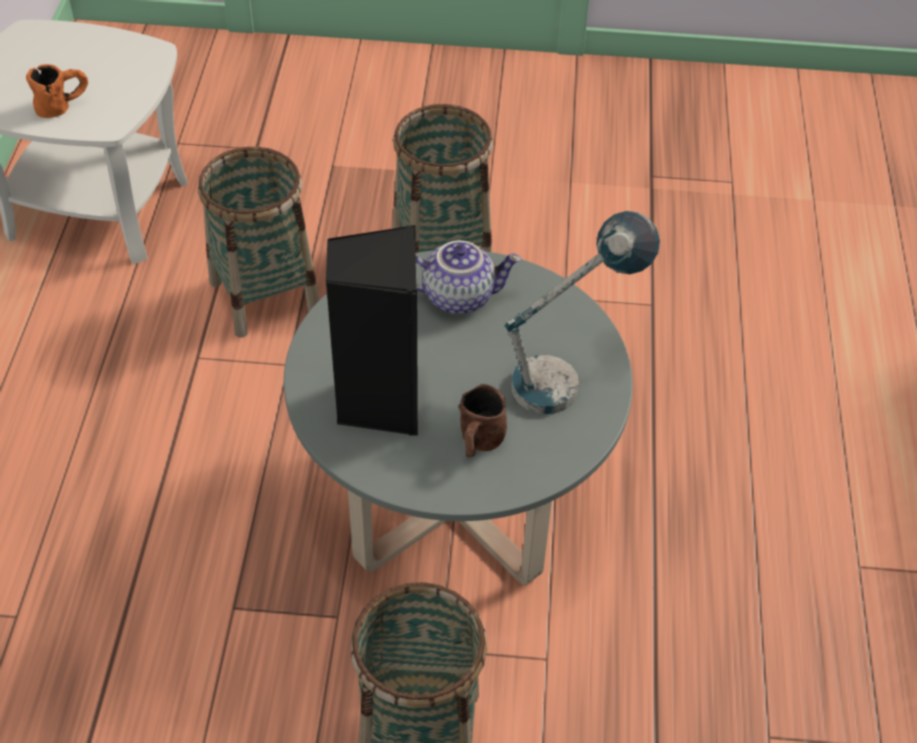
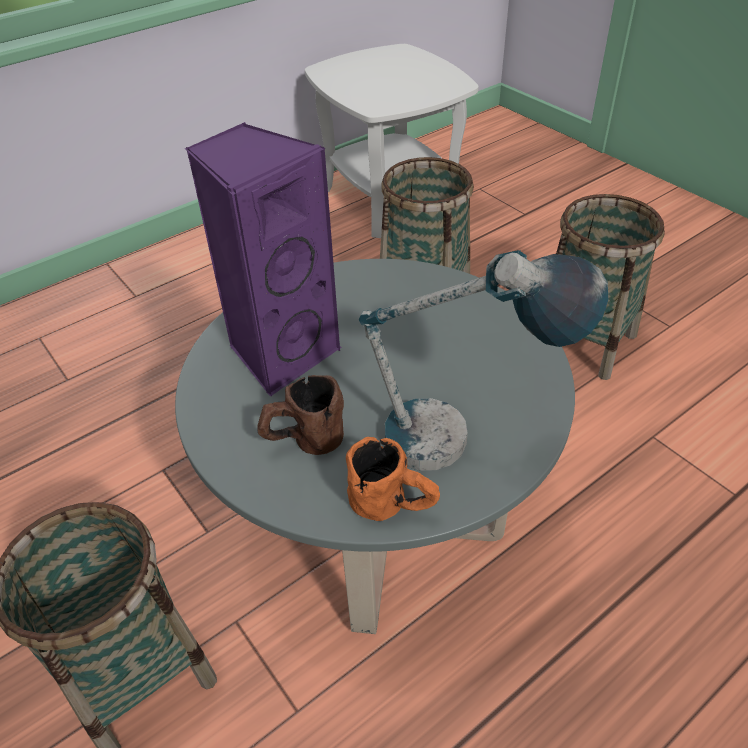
camera: 50 degrees right, 5 degrees down
orange mug [26,64,88,118] -> orange mug moved to [346,437,440,521]
black speaker [326,225,418,436] -> purple speaker [185,122,341,397]
teapot [416,240,522,314] -> none

